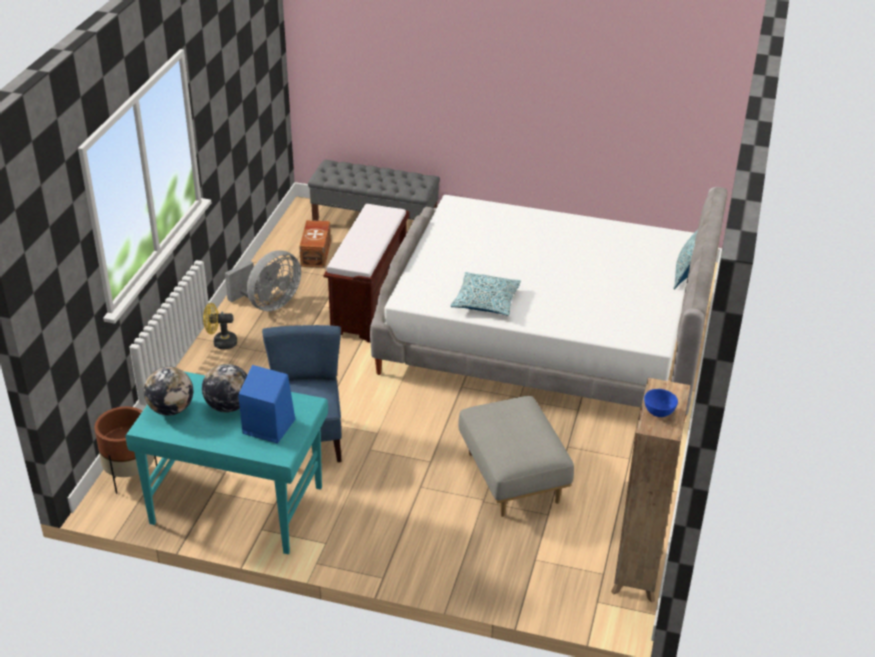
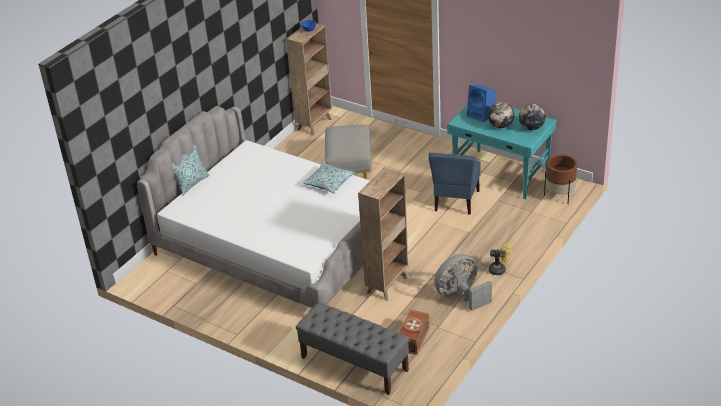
camera: 160 degrees left, 0 degrees up
brown bench [323,204,409,343] -> brown bookcase [358,167,408,301]

